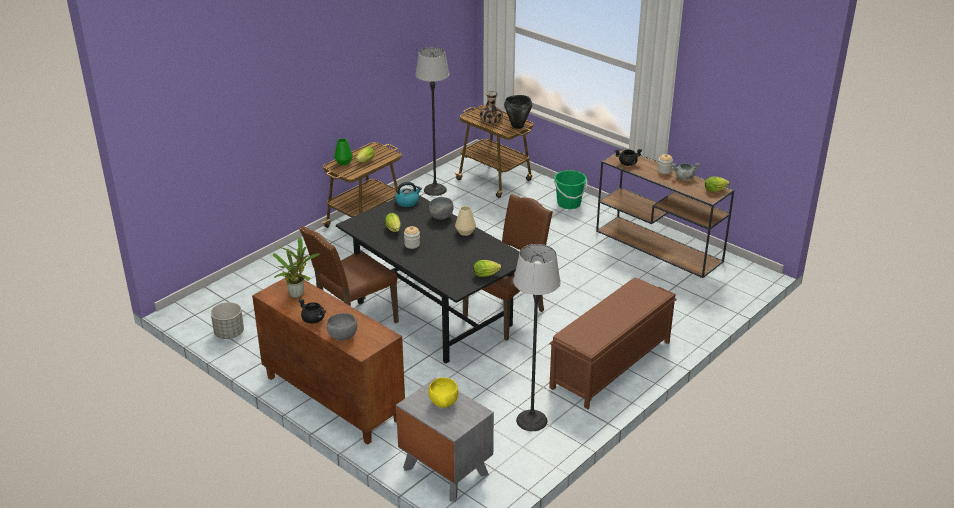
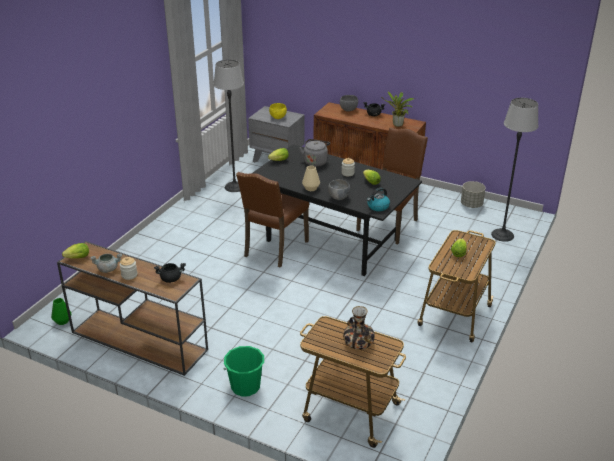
camera: 165 degrees right, 0 degrees up
green vase [334,138,353,165] -> green vase moved to [51,298,71,325]
floor lamp [415,47,449,196] -> floor lamp moved to [491,98,538,242]
black cooking pot [504,95,532,129] -> none
brown bench [549,278,677,409] -> none
none -> grey kettle [299,139,330,167]

